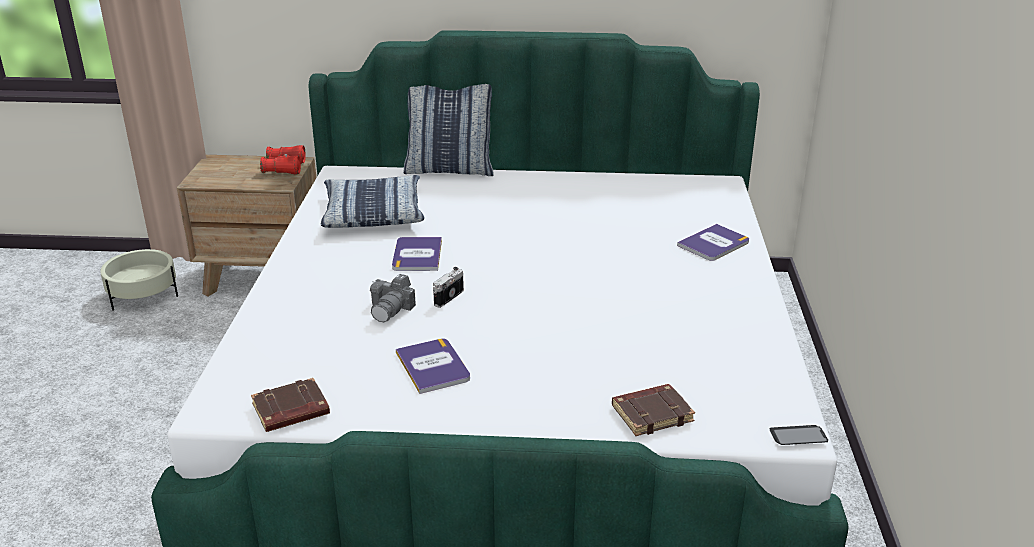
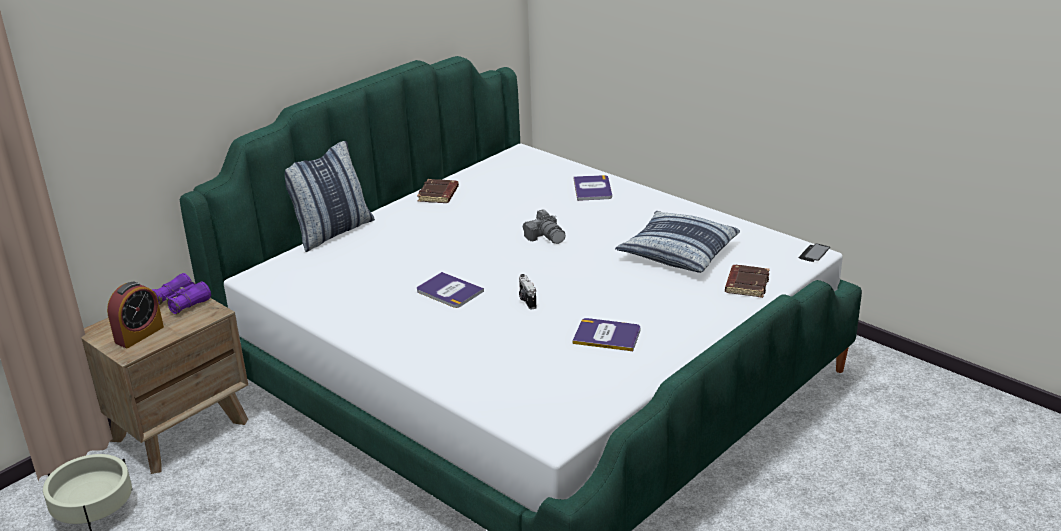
camera: 50 degrees left, 0 degrees up
brown book [251,378,330,432] -> brown book moved to [417,179,459,203]
red binoculars [260,145,306,174] -> purple binoculars [152,273,211,315]
pillow [320,175,425,228] -> pillow moved to [615,211,740,273]
camera [370,274,416,322] -> camera moved to [523,209,566,244]
none -> alarm clock [107,282,164,348]

